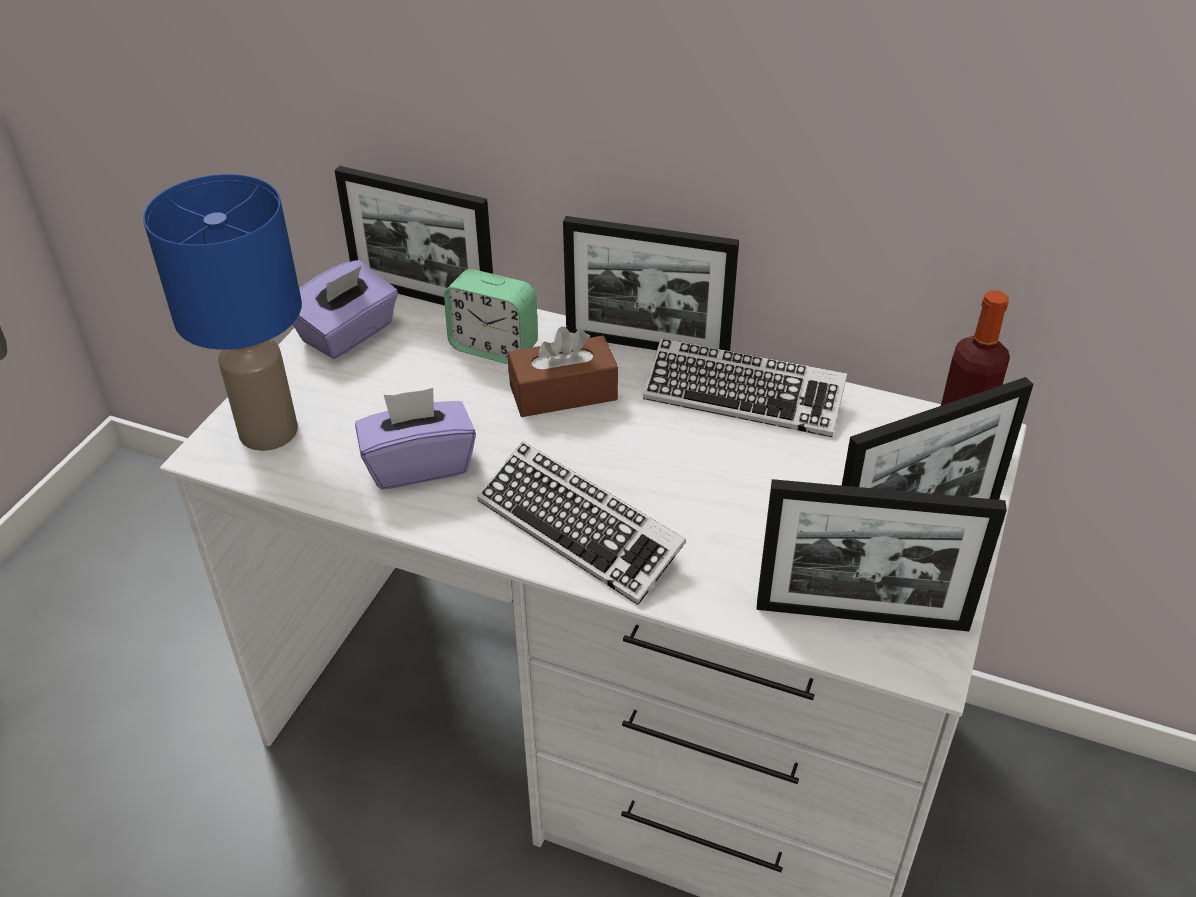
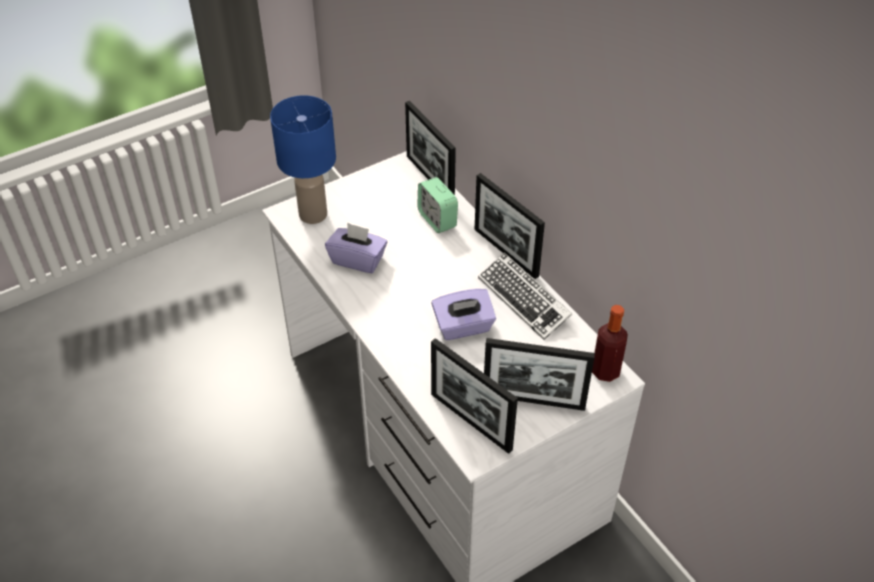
camera: 35 degrees right, 5 degrees up
purple tissue box [293,260,398,359] -> purple tissue box moved to [431,289,496,340]
keyboard [477,441,686,605] -> none
brown tissue box [508,326,618,417] -> none

